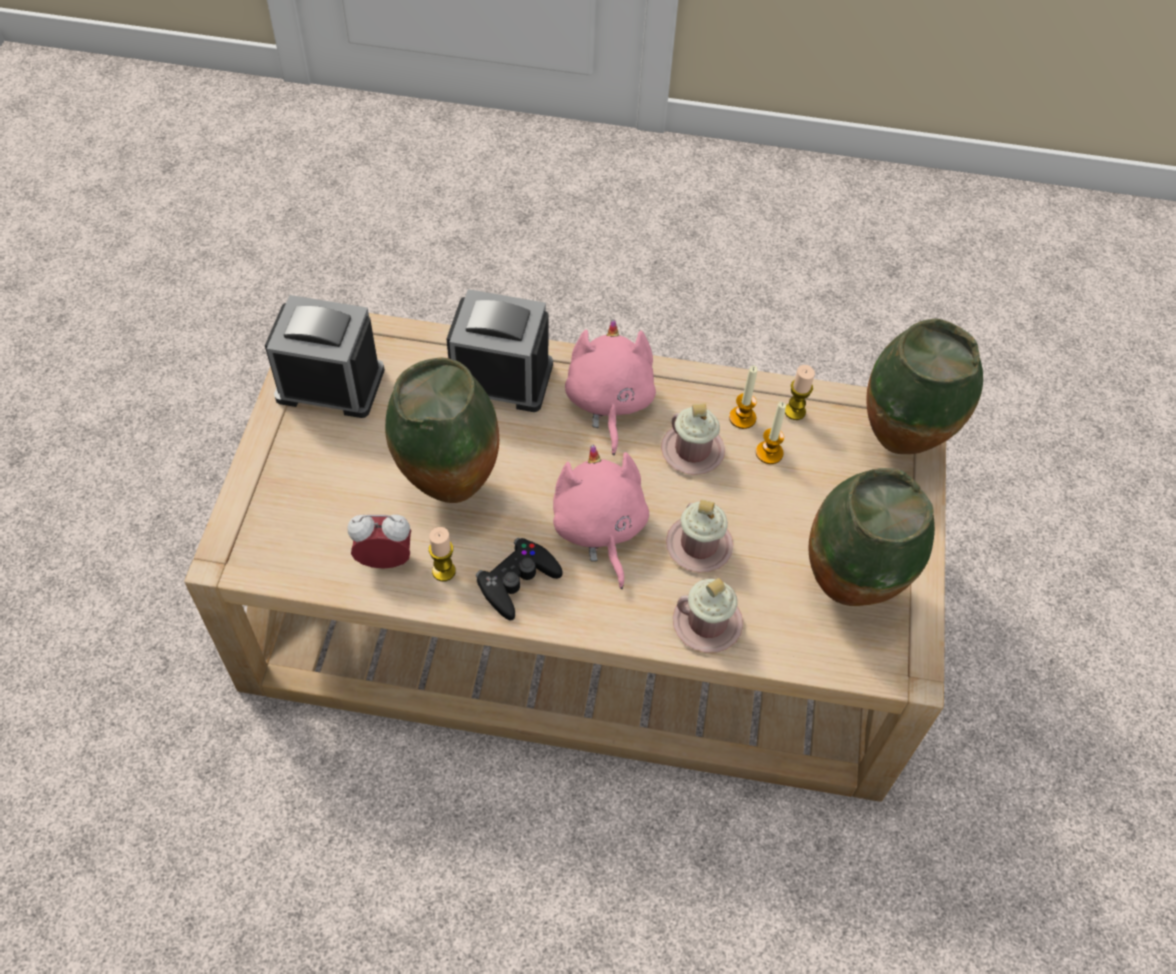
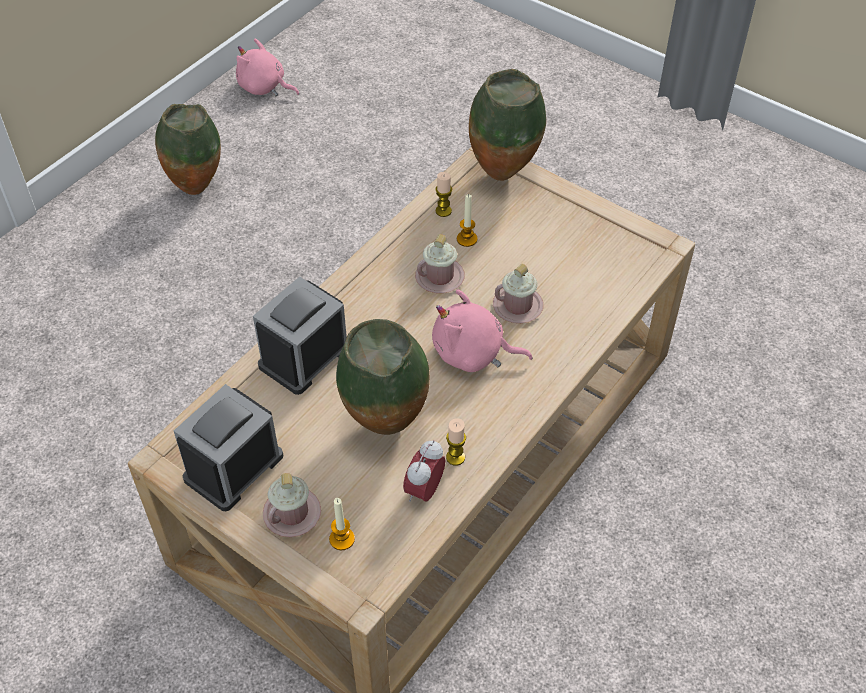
camera: 60 degrees left, 5 degrees down
black game controller [476,538,563,621] -> none
pink plush toy [565,319,656,456] -> pink plush toy moved to [236,39,299,96]
pink mug [673,578,743,653] -> pink mug moved to [263,473,321,537]
candle [729,366,758,429] -> candle moved to [329,498,355,550]
vase [808,468,935,606] -> vase moved to [155,104,221,195]

